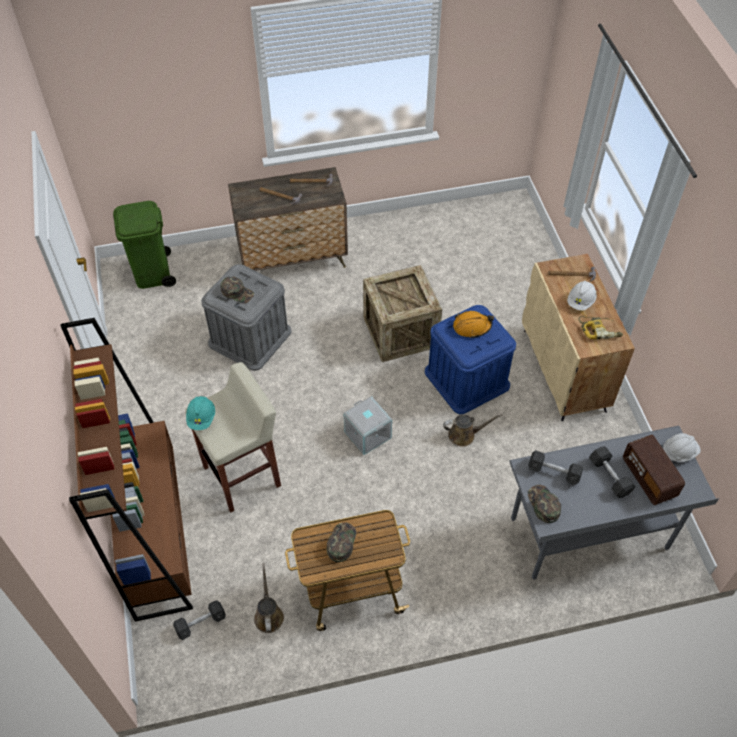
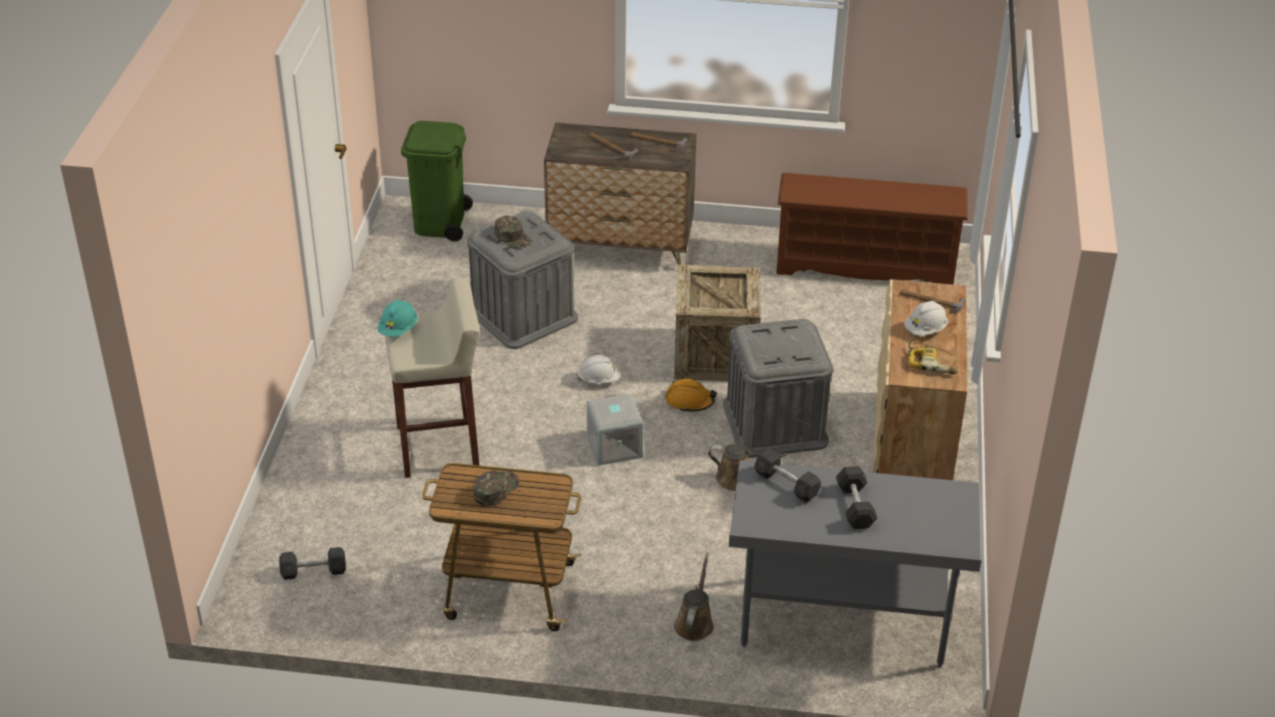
camera: 20 degrees right, 15 degrees down
brown bookcase [60,318,193,622] -> none
brown watering can [254,563,284,633] -> brown watering can moved to [674,553,714,641]
blue storage box [425,305,516,414] -> grey storage box [723,319,833,458]
orange hard hat [453,311,494,338] -> orange hard hat moved to [665,379,717,412]
green cap [528,485,561,523] -> none
radio [623,435,685,505] -> none
white hard hat [663,433,701,462] -> white hard hat moved to [577,355,620,384]
none -> brown shoe rack [776,173,968,285]

